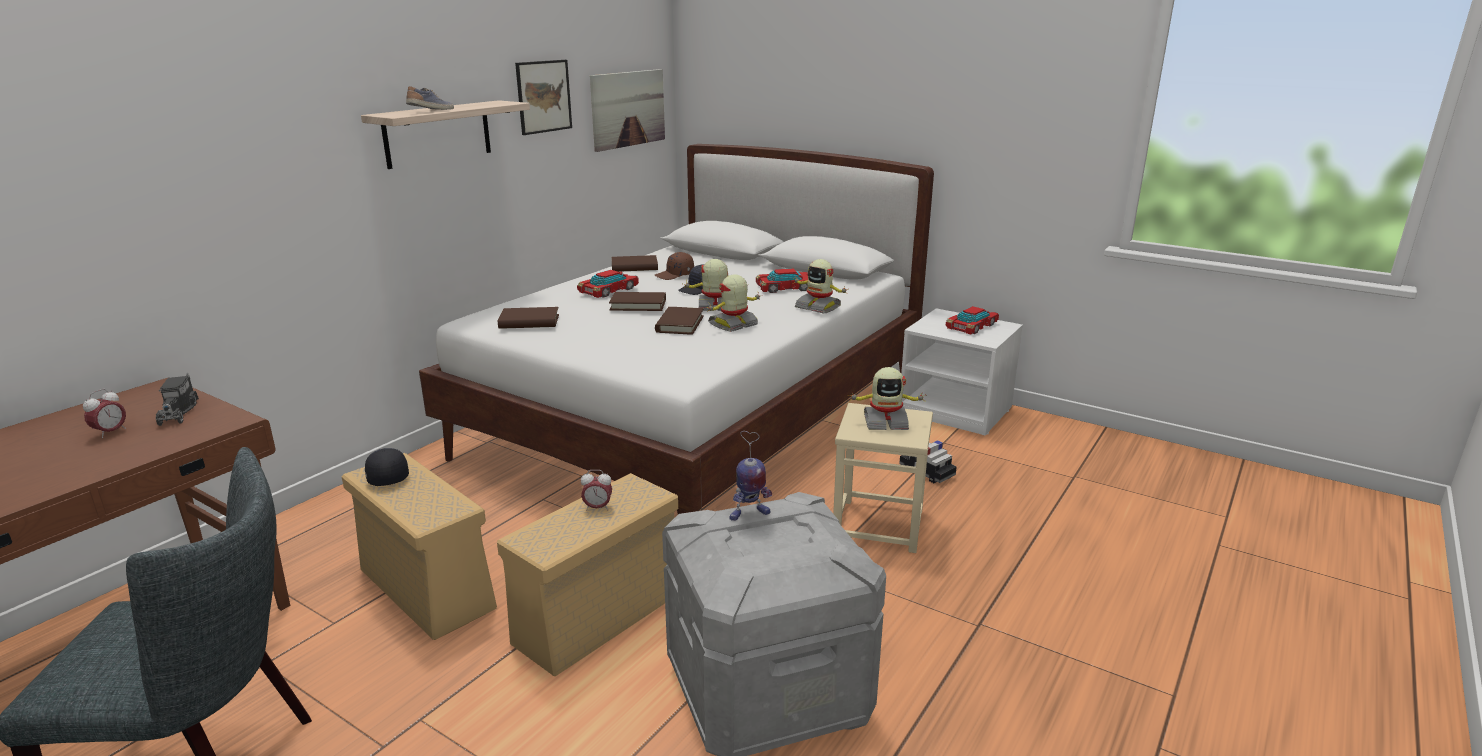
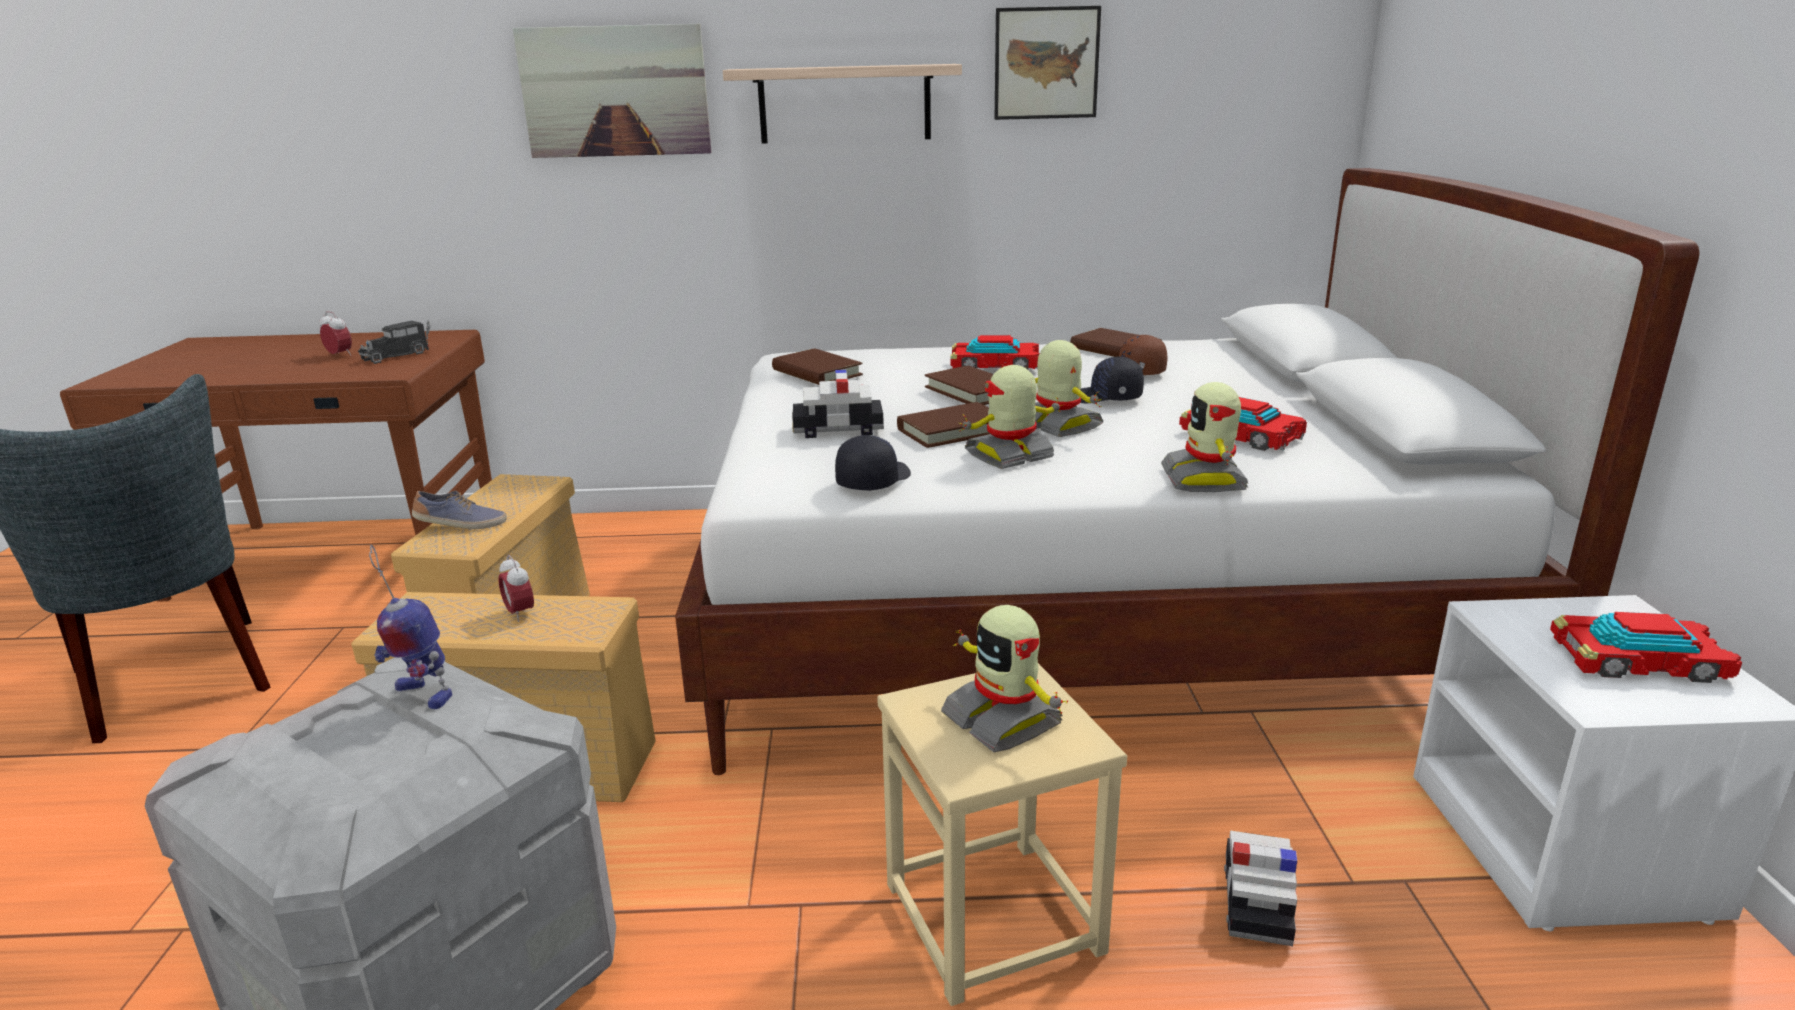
camera: 55 degrees right, 0 degrees up
alarm clock [83,389,126,438] -> alarm clock turned 135 degrees counterclockwise [319,311,352,356]
black cap [365,448,409,486] -> black cap moved to [835,435,911,491]
shoe [406,86,454,110] -> shoe moved to [412,491,507,529]
picture [590,69,665,152] -> picture moved to [513,24,712,158]
toy robot [706,274,760,332] -> toy robot turned 45 degrees counterclockwise [957,365,1065,469]
none -> toy car [792,370,884,438]

